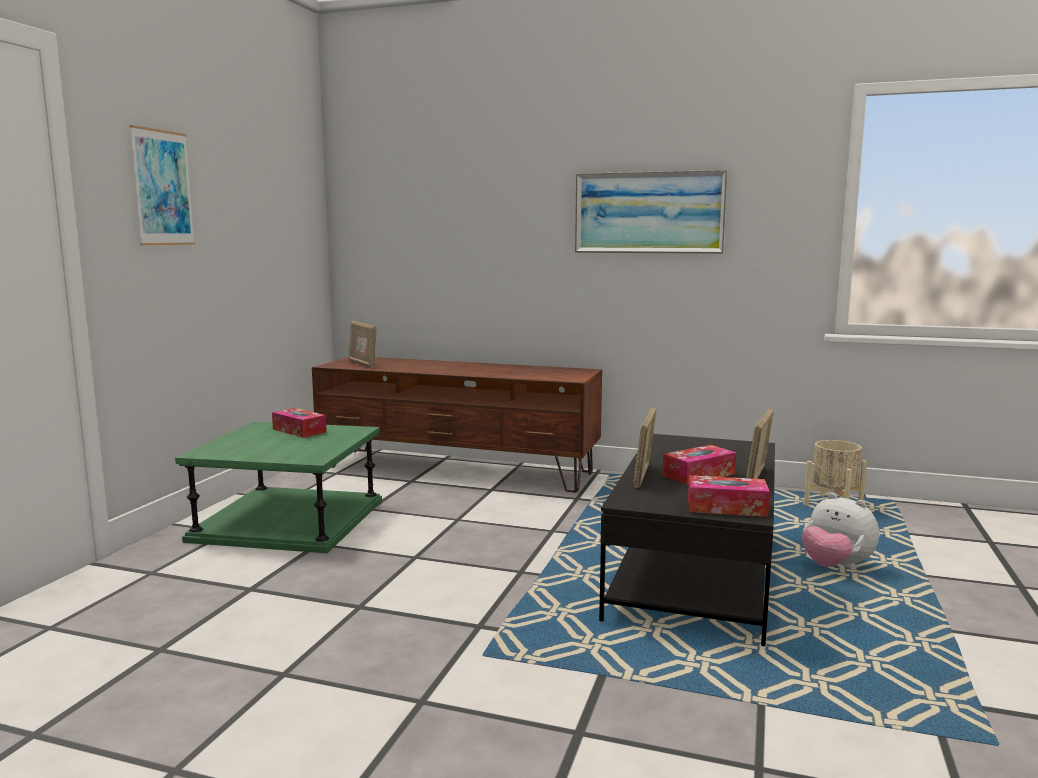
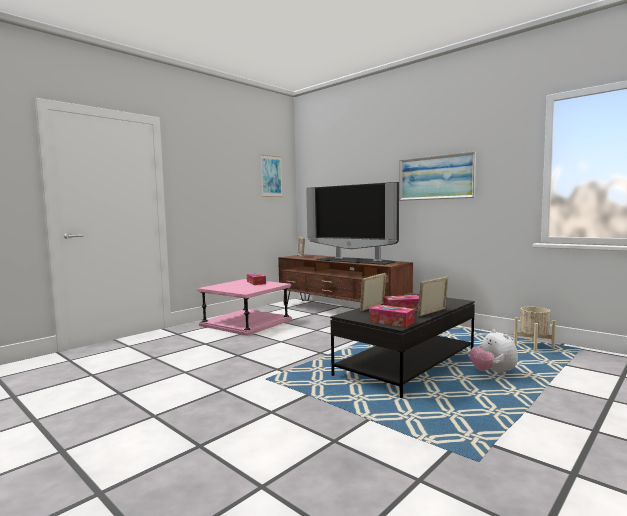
camera: 25 degrees right, 5 degrees down
picture [129,125,195,245] -> picture moved to [261,155,283,197]
green side table [175,422,382,553] -> pink side table [197,279,292,336]
none -> television [306,182,399,265]

